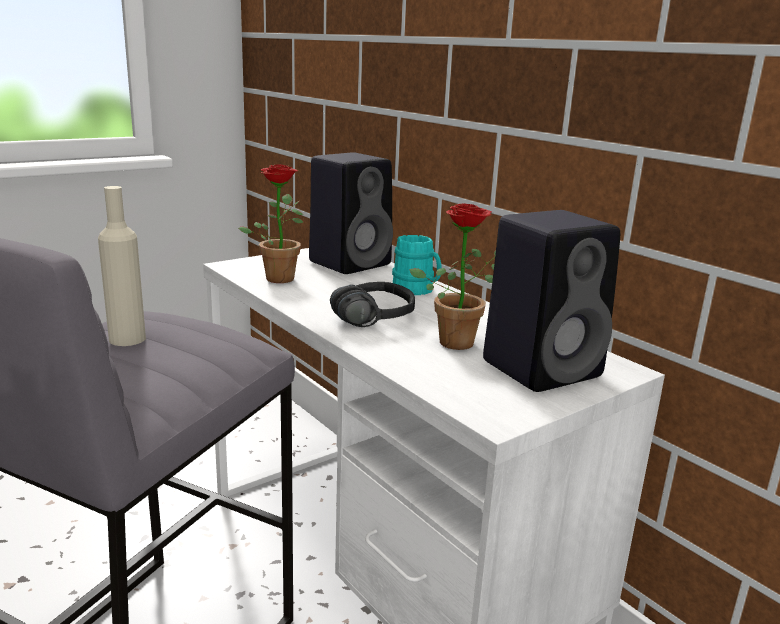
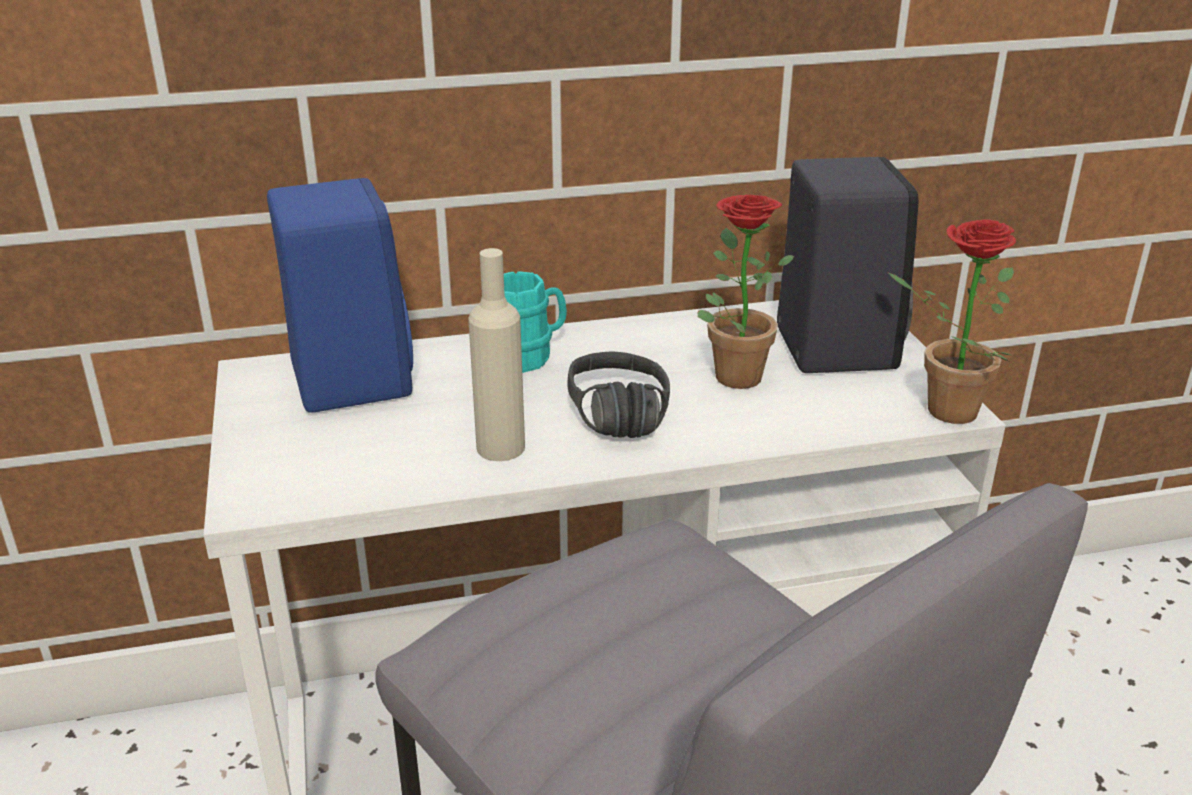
camera: 65 degrees left, 10 degrees up
beige bottle [98,186,146,346] -> beige bottle moved to [468,248,525,461]
potted plant [238,164,303,283] -> potted plant moved to [889,219,1016,424]
black speaker [309,152,393,274] -> blue speaker [267,178,413,413]

